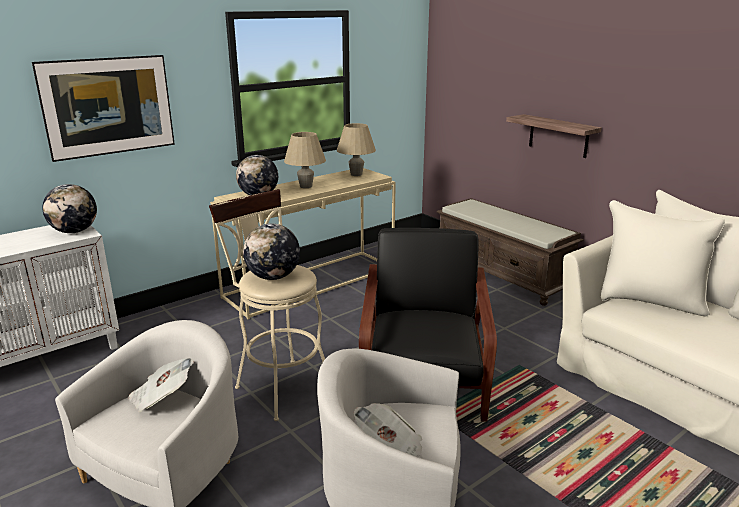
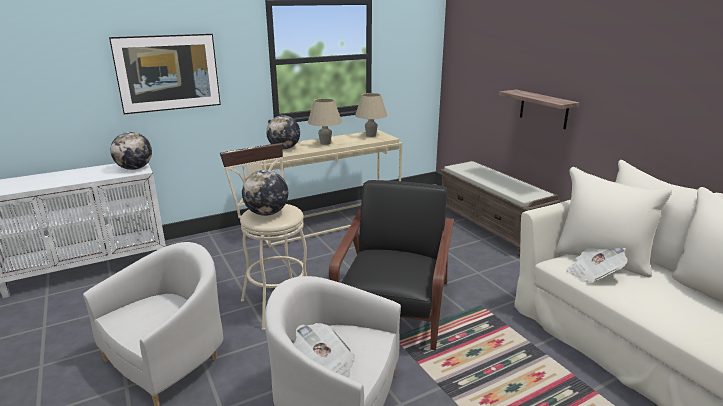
camera: 10 degrees right, 0 degrees up
newspaper [128,358,194,413] -> newspaper moved to [566,248,628,282]

